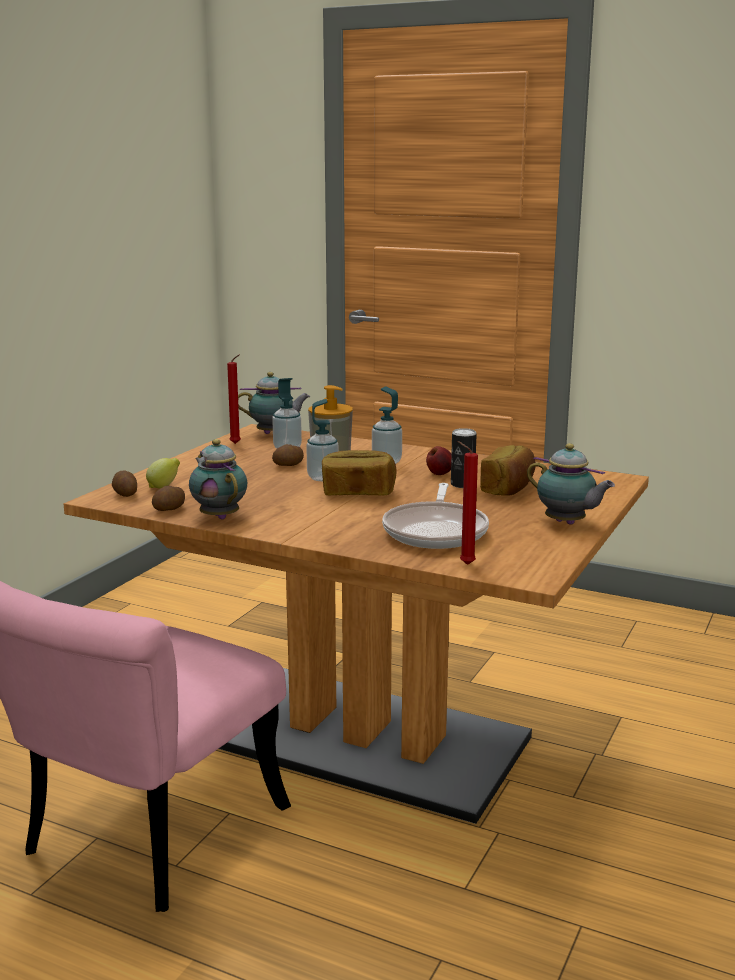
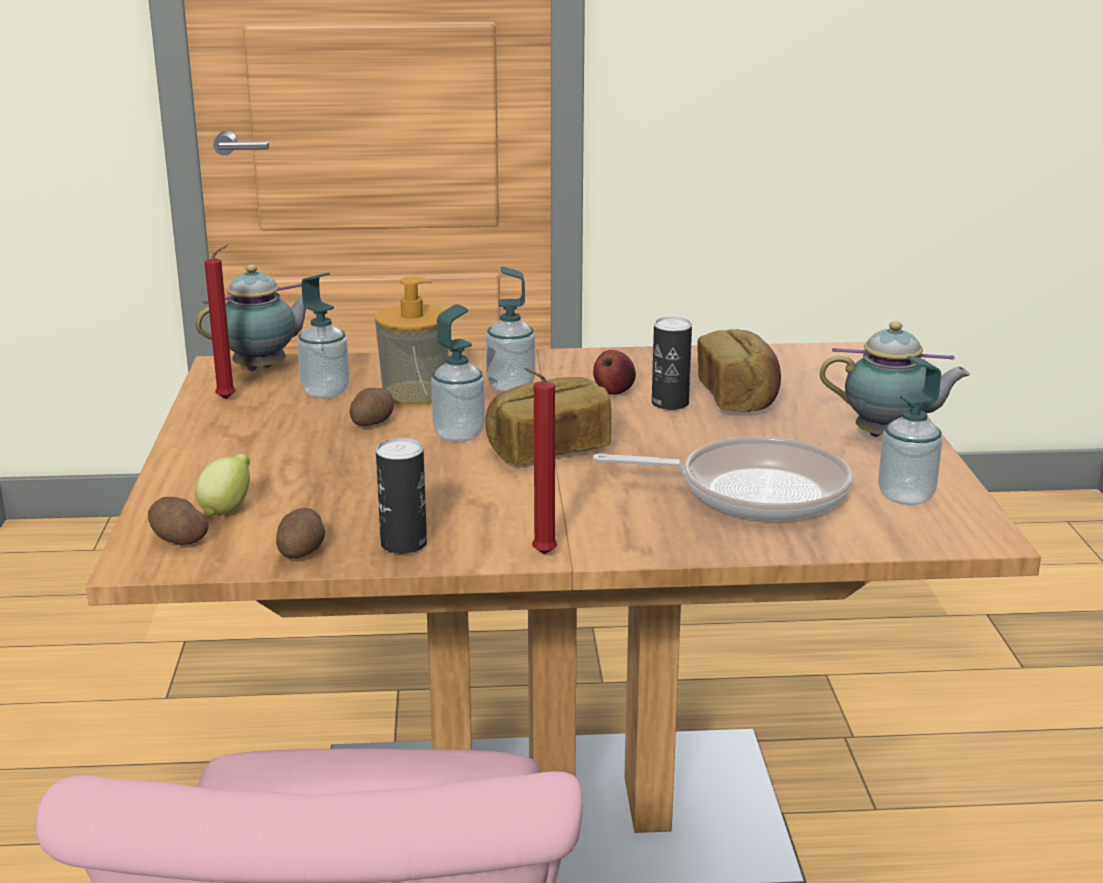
camera: 30 degrees left, 5 degrees up
teapot [189,439,247,520] -> can [376,438,427,554]
frying pan [382,483,489,549] -> frying pan turned 60 degrees counterclockwise [593,436,852,521]
red candle [457,441,478,565] -> red candle moved to [524,368,557,555]
none -> soap dispenser [878,356,943,505]

